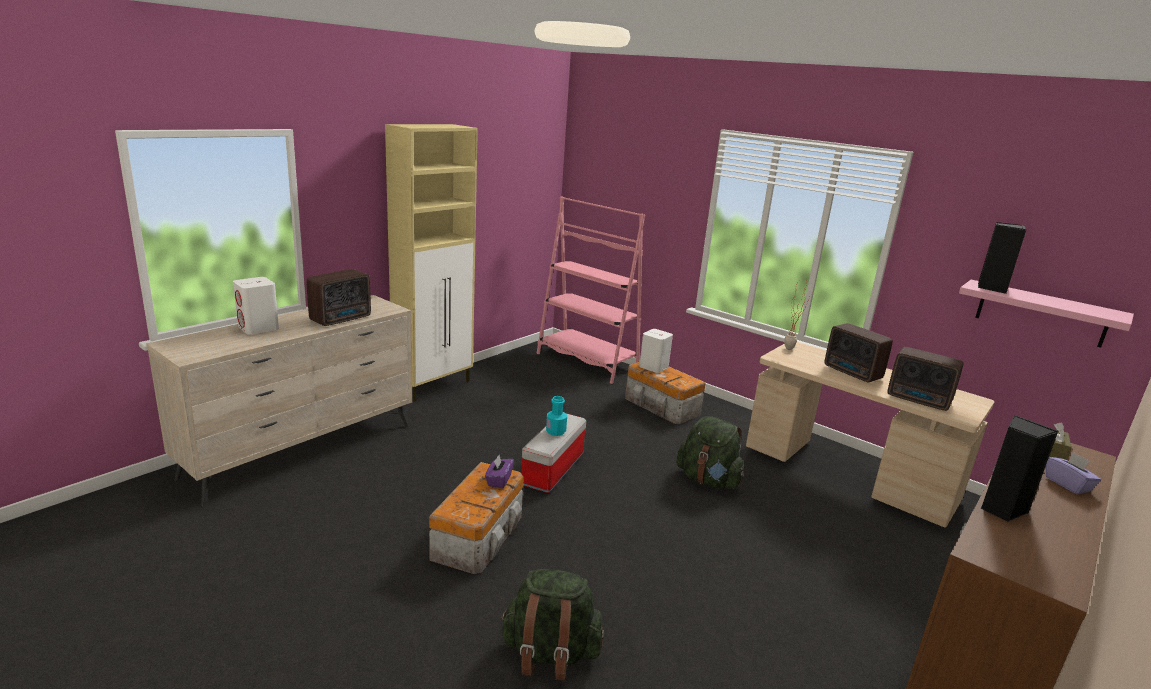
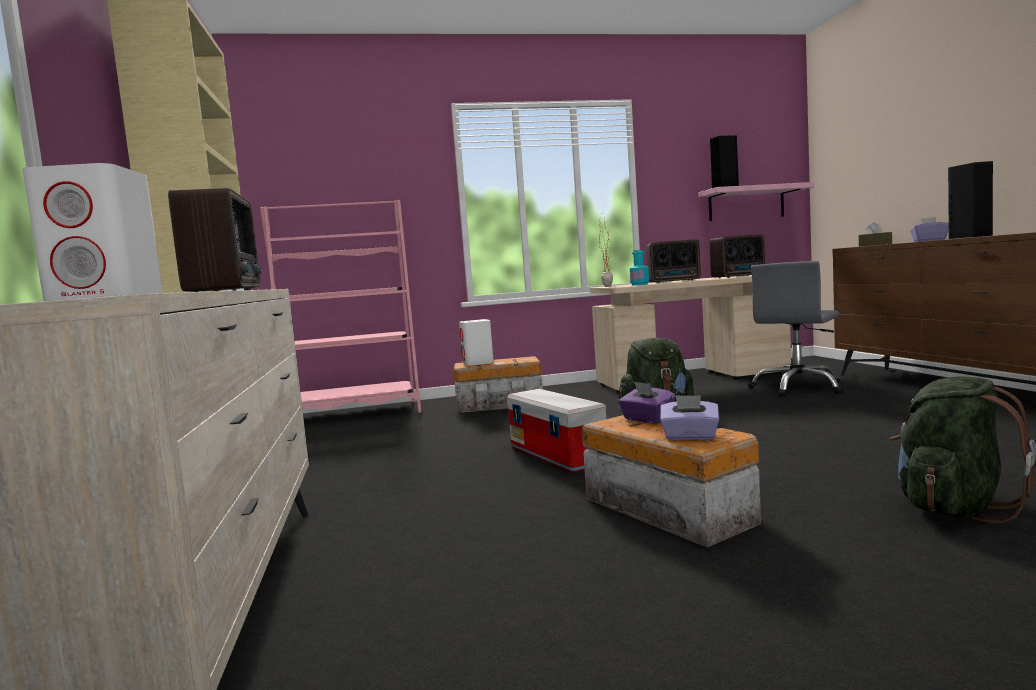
camera: 50 degrees left, 15 degrees down
turquoise bottle [546,396,567,436] -> turquoise bottle moved to [630,250,649,285]
none -> purple tissue box [660,395,719,440]
none -> grey office chair [749,261,843,397]

